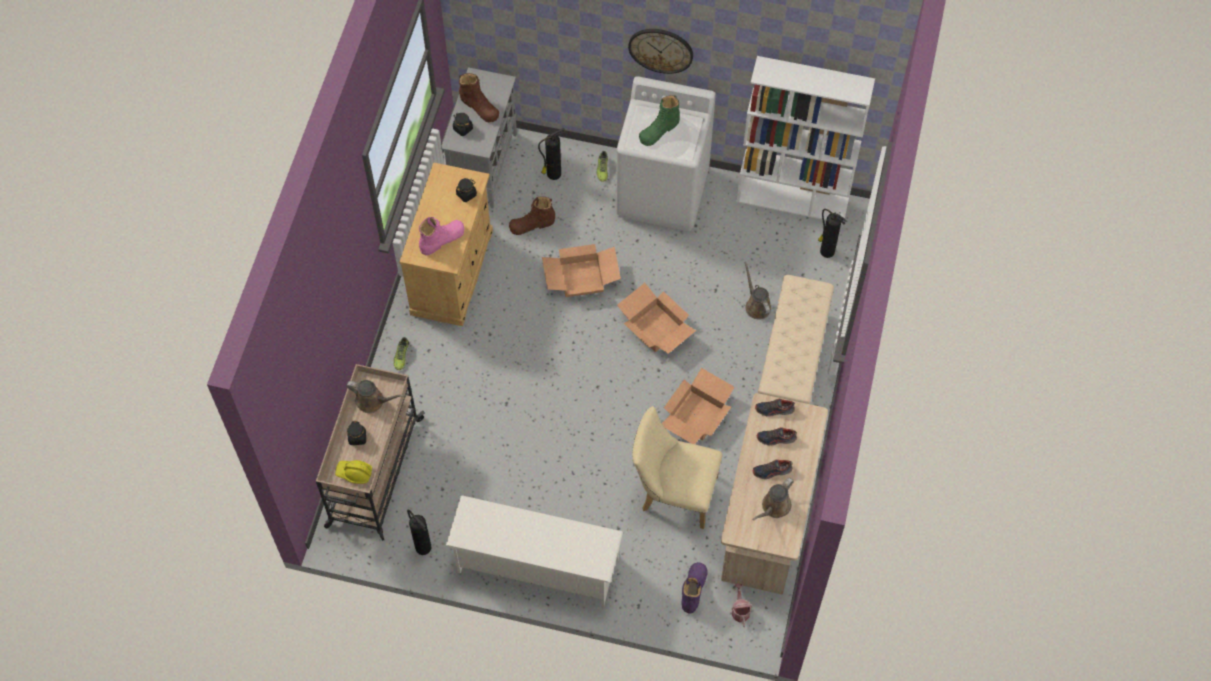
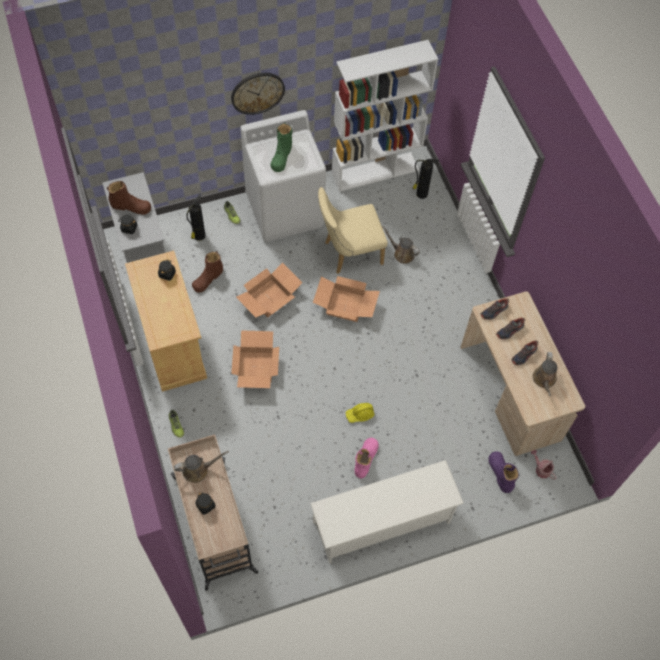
camera: 35 degrees left, 0 degrees up
yellow hard hat [335,460,372,484] -> yellow hard hat moved to [346,403,374,423]
fire extinguisher [407,510,431,555] -> none
pink boot [419,217,465,255] -> pink boot moved to [354,438,379,478]
beige chair [632,406,722,529] -> beige chair moved to [318,187,388,274]
cardboard box [662,368,735,444] -> cardboard box moved to [231,330,279,388]
beige bench [758,275,834,404] -> none

